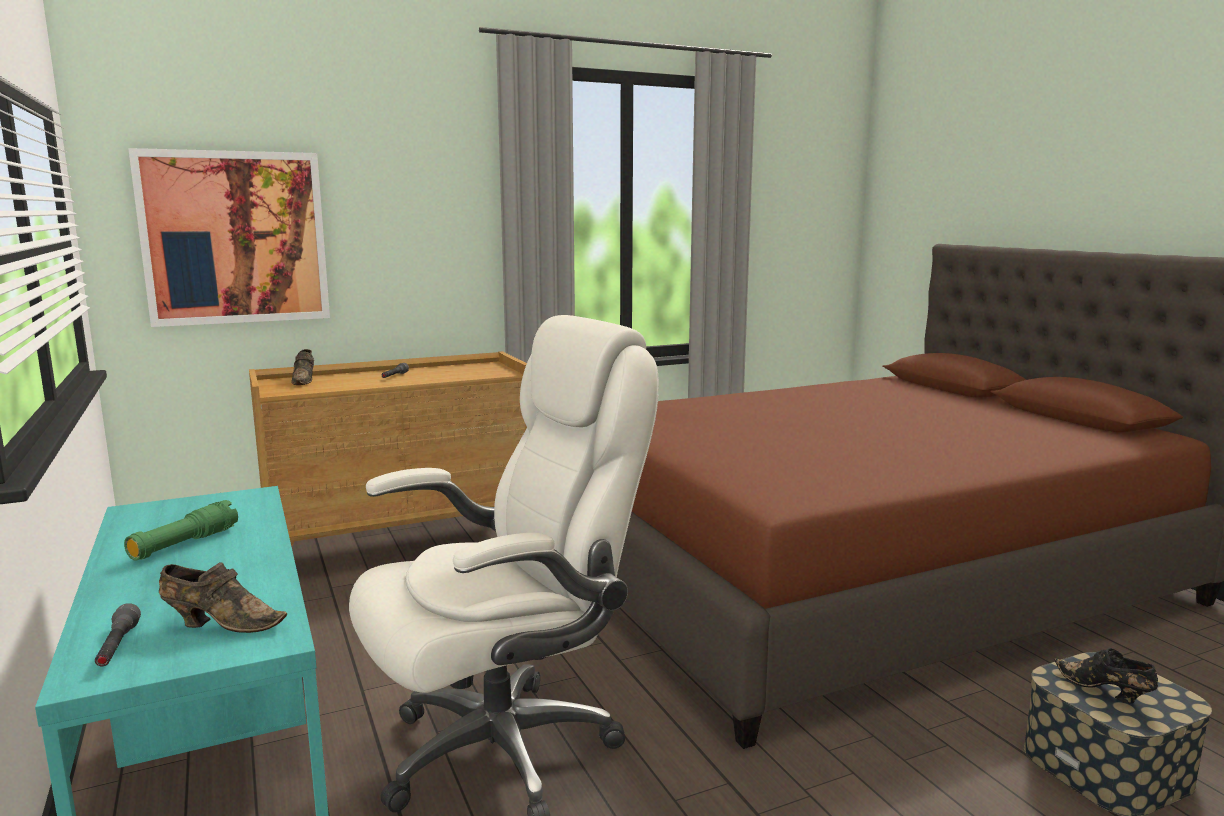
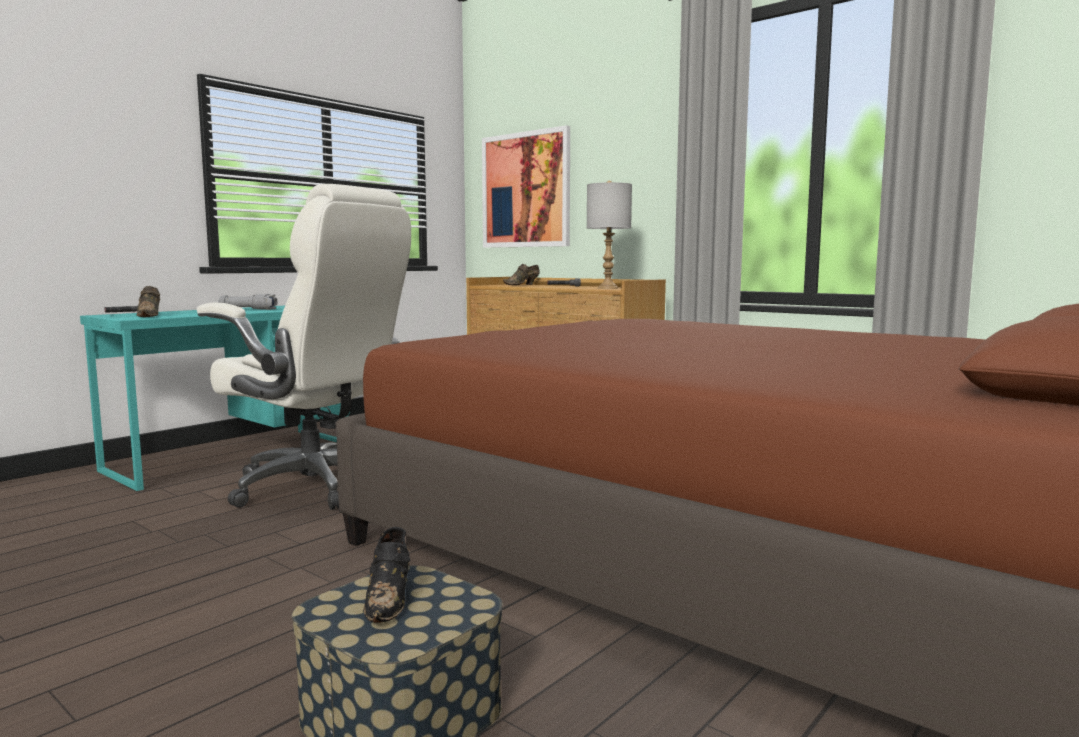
camera: 65 degrees right, 5 degrees down
green flashlight [124,500,238,561] -> grey flashlight [219,294,277,310]
black shoe [1054,648,1158,704] -> black shoe turned 150 degrees clockwise [363,527,410,623]
none -> grey table lamp [587,181,632,289]

